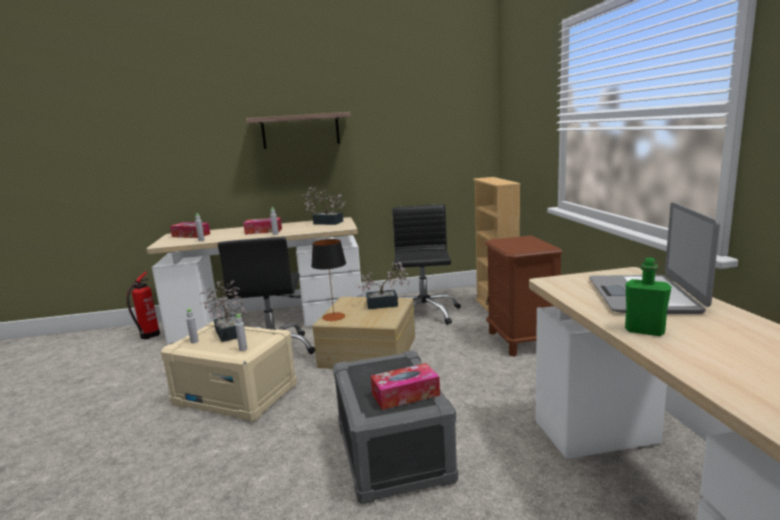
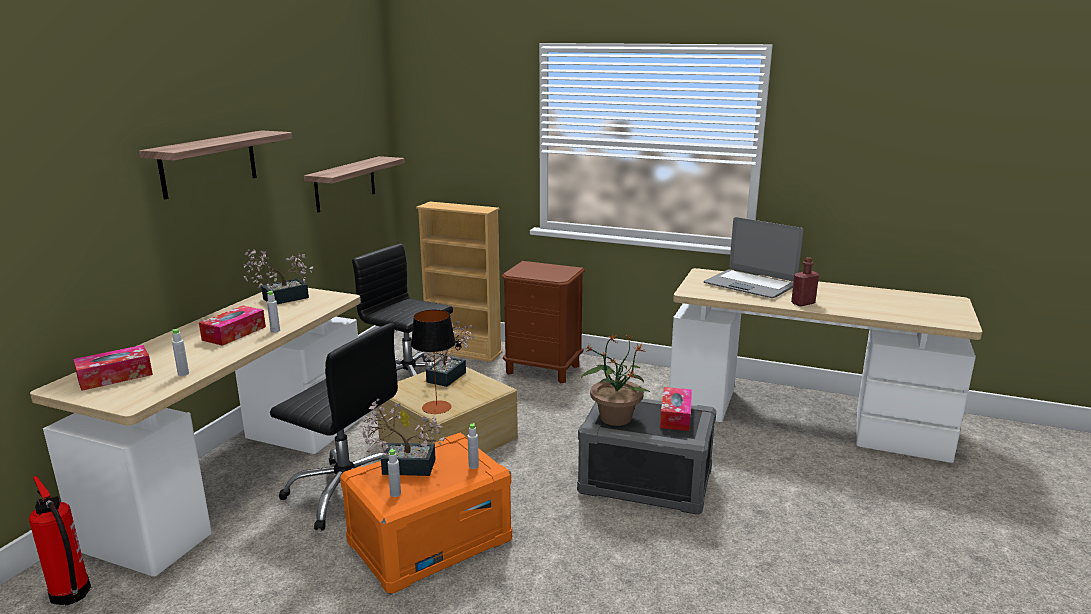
camera: 60 degrees left, 5 degrees up
beige storage box [161,322,297,422] -> orange storage box [340,433,512,594]
green bottle [625,258,671,336] -> red bottle [791,257,819,306]
none -> shelf [304,156,405,212]
none -> potted plant [581,333,650,426]

